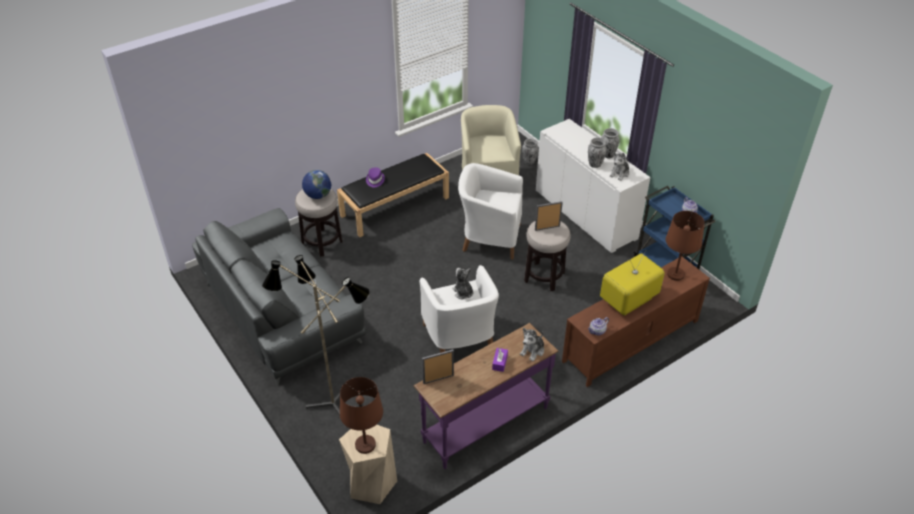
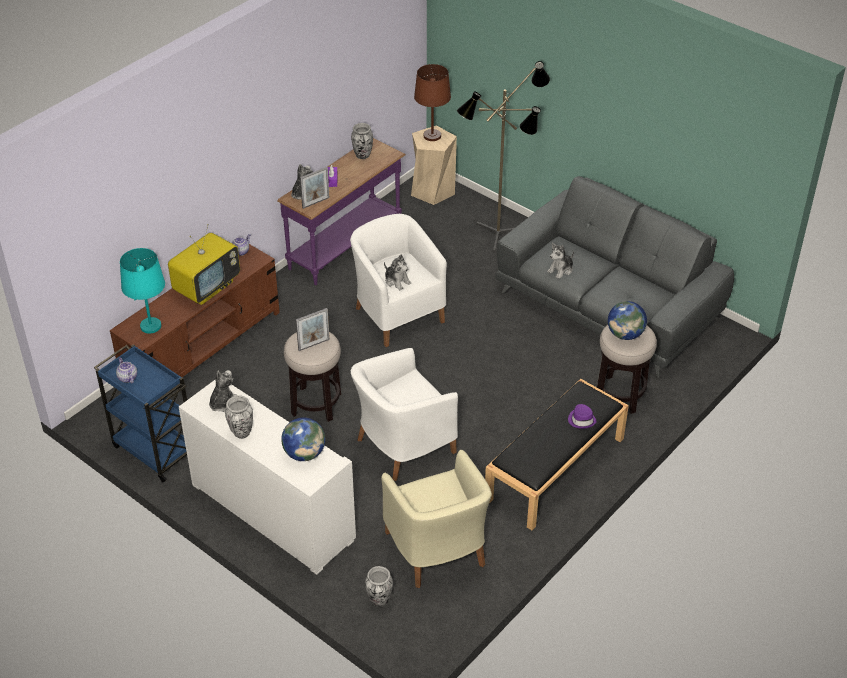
camera: 165 degrees right, 0 degrees up
picture frame [422,350,454,384] -> picture frame moved to [300,167,329,209]
white armchair [458,163,523,260] -> white armchair turned 150 degrees clockwise [351,348,458,481]
vase [588,138,607,168] -> vase moved to [351,123,373,159]
brown table lamp [666,211,705,281] -> turquoise table lamp [120,248,165,334]
none -> globe [281,417,325,461]
none -> plush toy [547,243,574,279]

